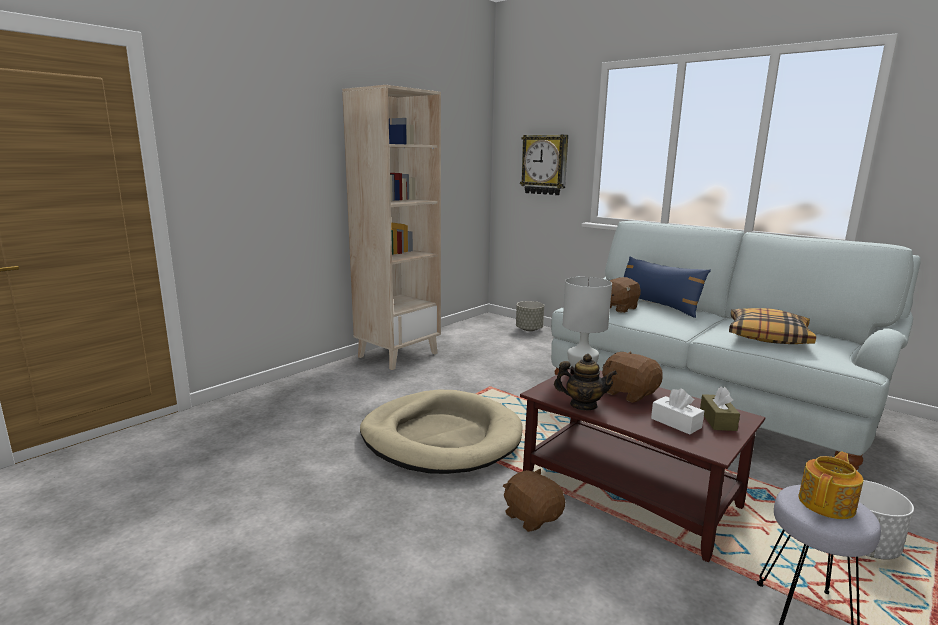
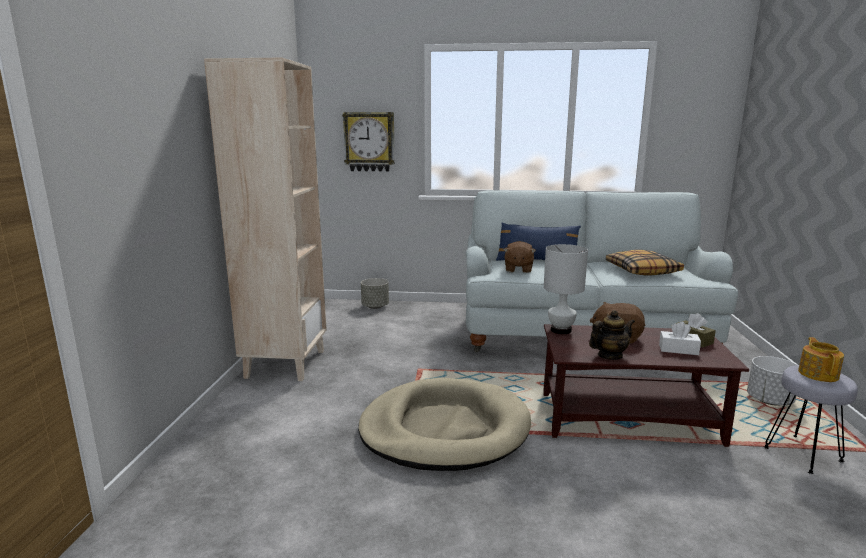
camera: 35 degrees left, 0 degrees up
brown plush toy [503,468,565,532] -> none

